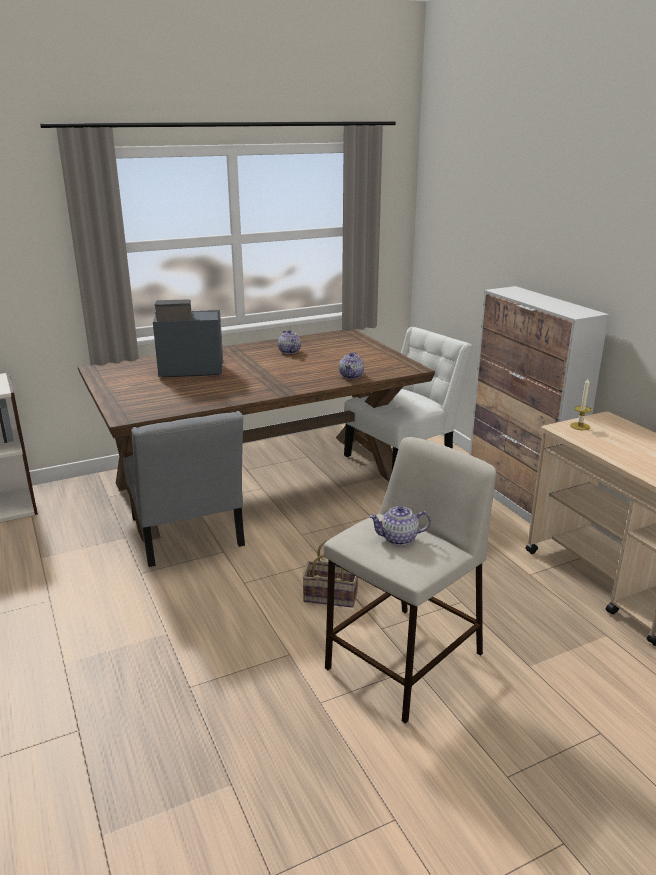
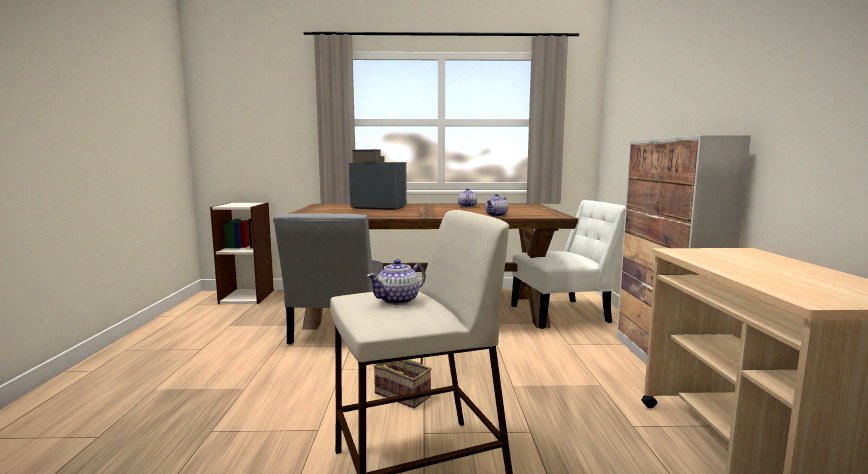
camera: 25 degrees right, 15 degrees down
teapot [369,506,431,545] -> teapot turned 60 degrees counterclockwise [367,259,426,305]
candle [570,378,592,430] -> none

